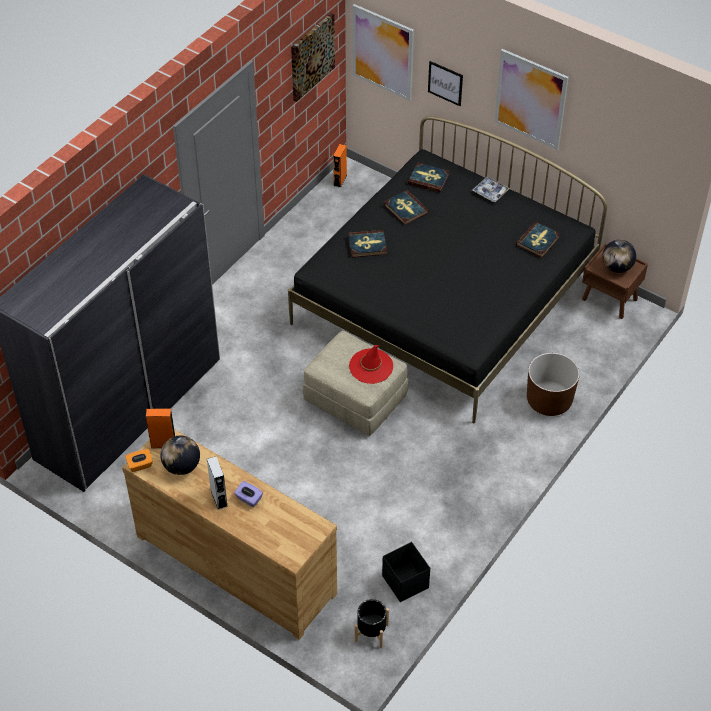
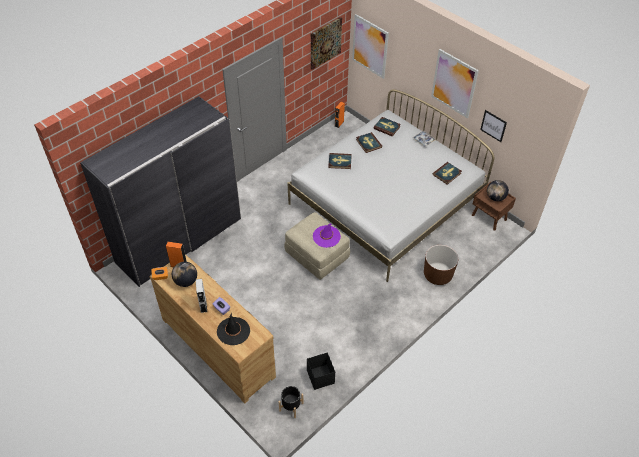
camera: 10 degrees right, 0 degrees up
black bed [288,116,607,423] -> white bed [288,89,494,282]
red hat [349,345,393,384] -> purple hat [313,223,341,248]
picture [428,61,463,106] -> picture moved to [480,110,507,142]
none -> black hat [217,313,250,345]

